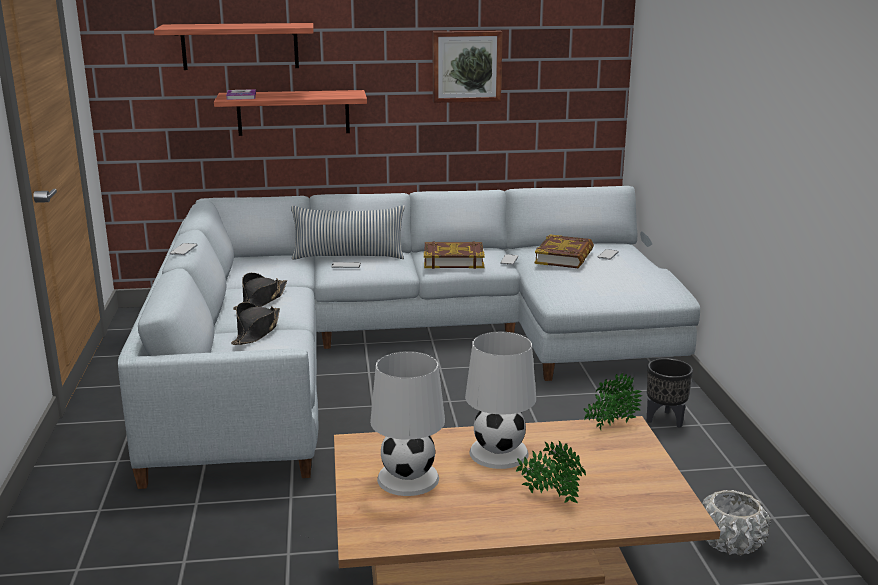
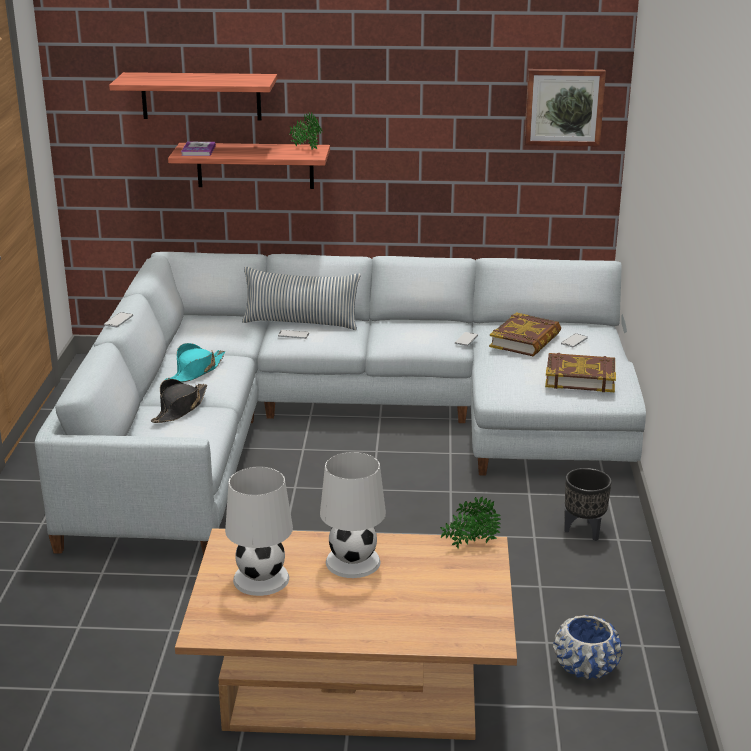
camera: 10 degrees right, 5 degrees up
black hat [233,273,287,310] -> turquoise hat [165,343,225,382]
book [424,241,485,269] -> book moved to [545,353,616,392]
picture [433,31,503,103] -> picture moved to [524,69,606,146]
potted plant [516,441,586,504] -> potted plant moved to [289,111,323,150]
white planter [702,490,771,556] -> blue planter [553,615,622,680]

